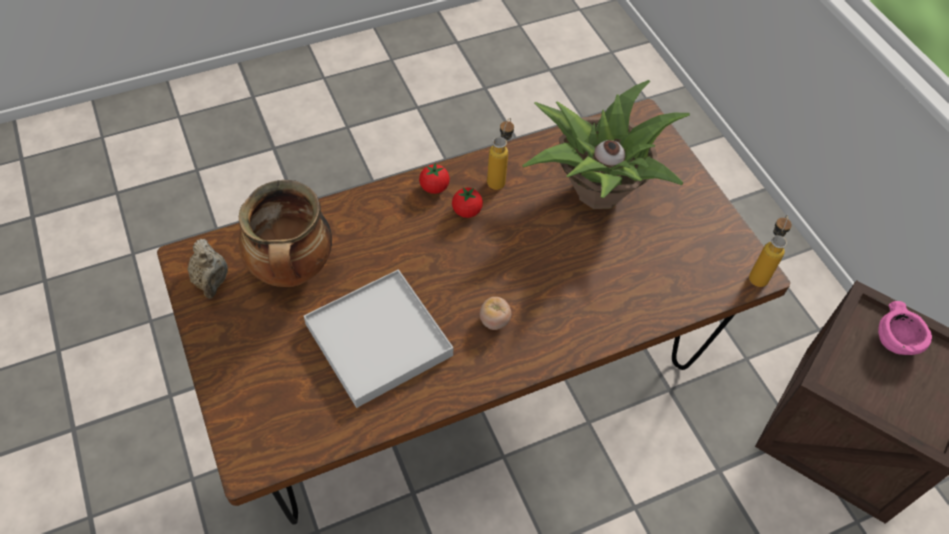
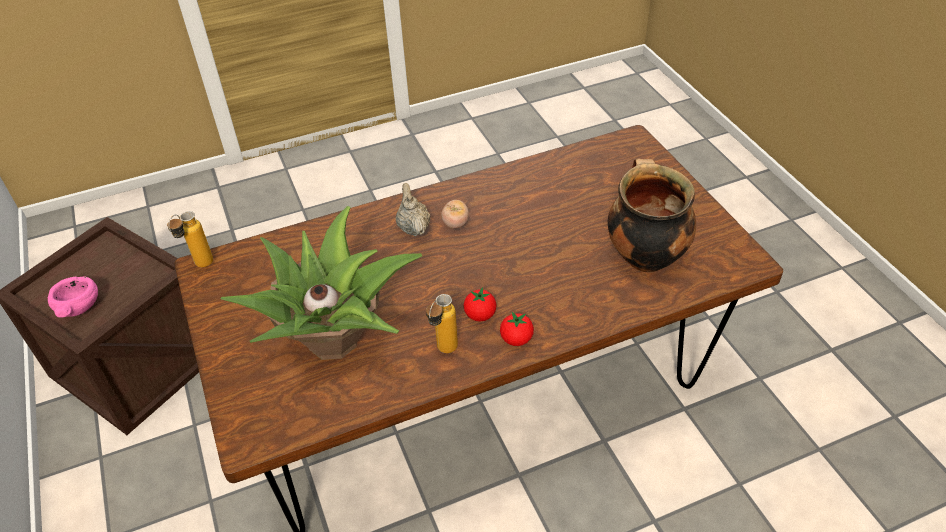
camera: 175 degrees left, 10 degrees down
beige teapot [187,239,228,299] -> beige teapot moved to [396,183,430,236]
white tray [304,269,453,408] -> none

